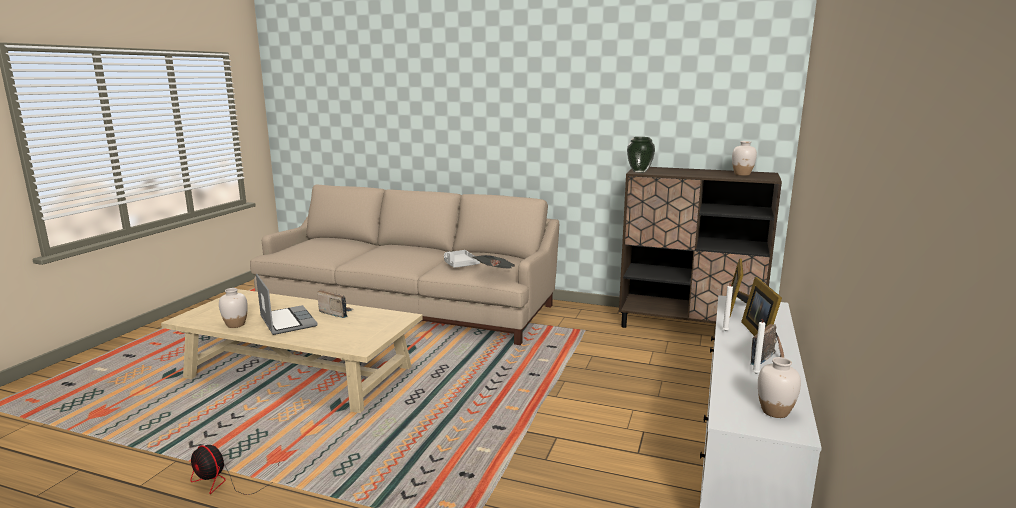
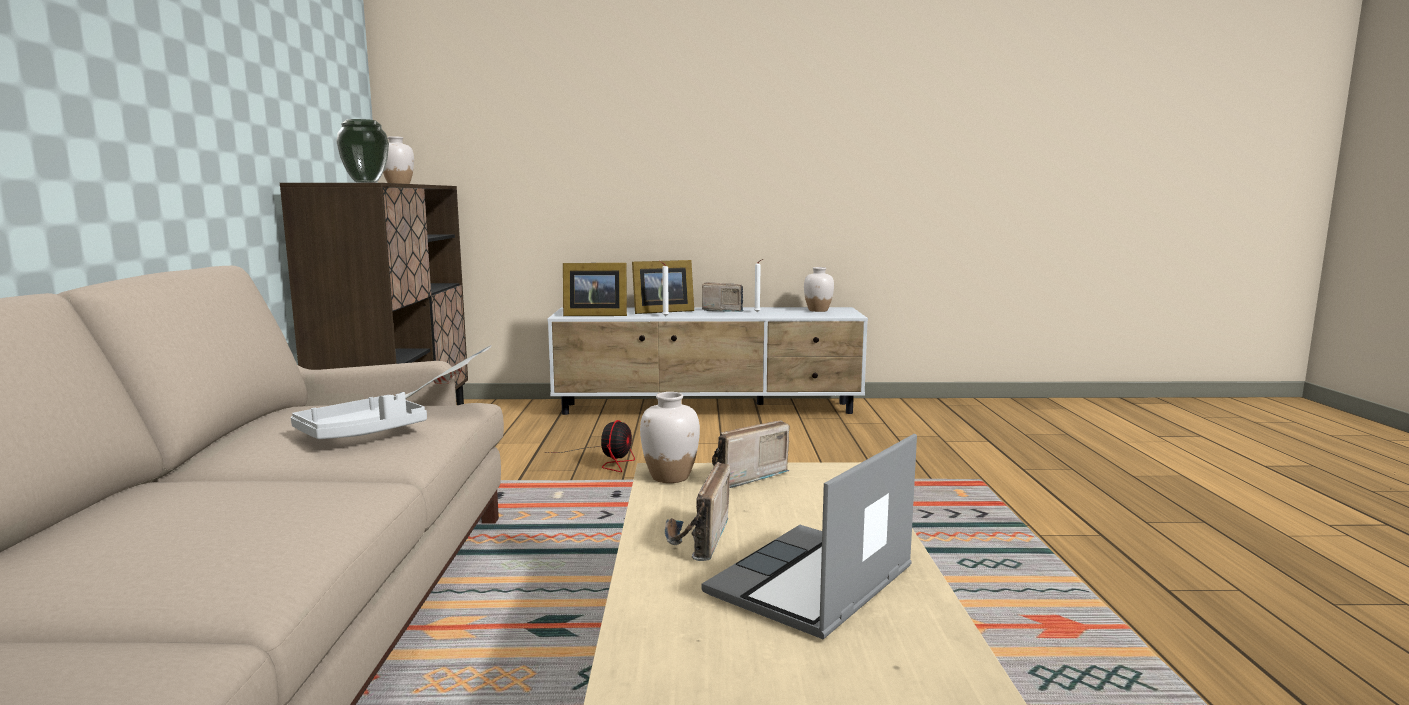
camera: 110 degrees left, 5 degrees down
fan [190,445,273,495] -> fan moved to [546,420,635,472]
white vase [219,288,248,328] -> white vase moved to [640,392,700,483]
none -> radio [712,420,790,488]

